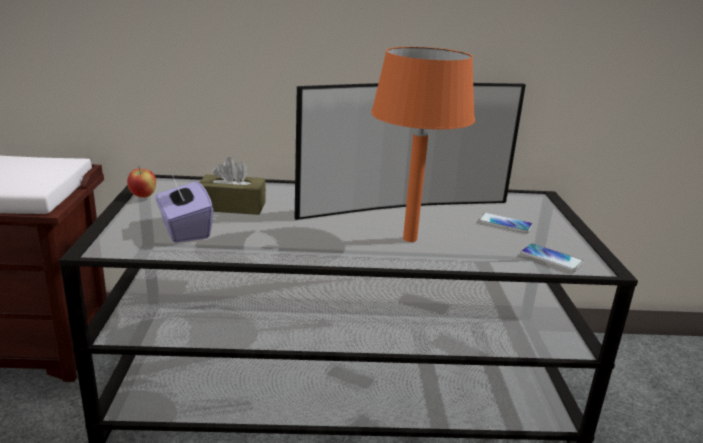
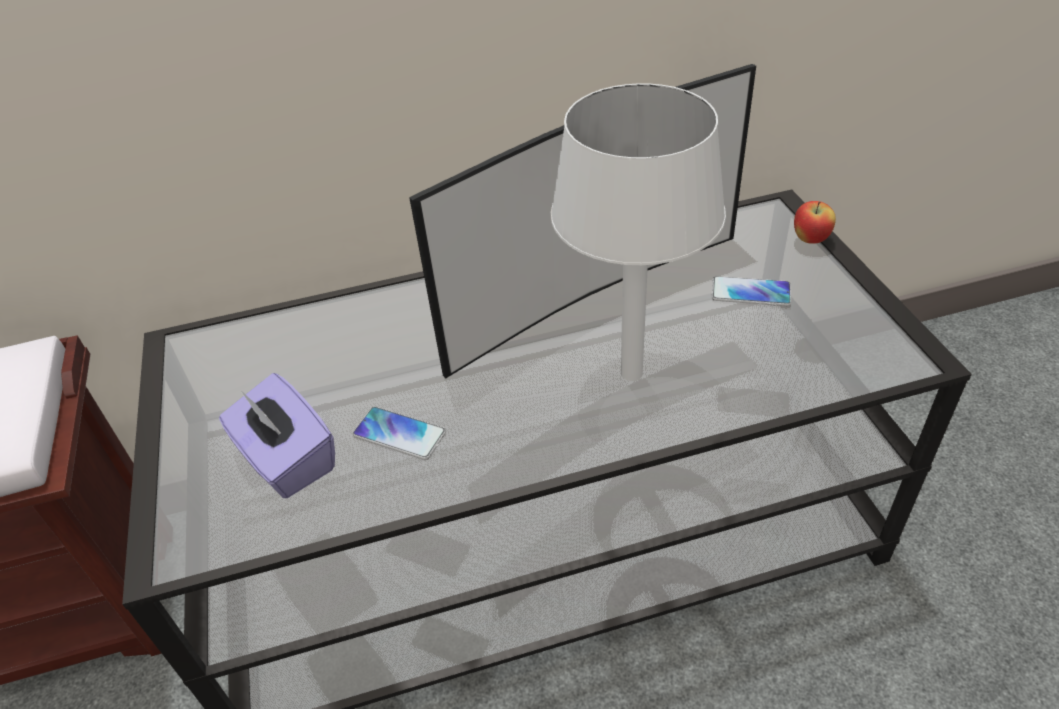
camera: 10 degrees left, 20 degrees up
apple [127,166,156,198] -> apple moved to [794,201,836,244]
brown tissue box [199,157,266,215] -> none
orange table lamp [371,47,475,242] -> white table lamp [551,83,726,381]
phone [520,243,584,271] -> phone moved to [353,407,446,460]

